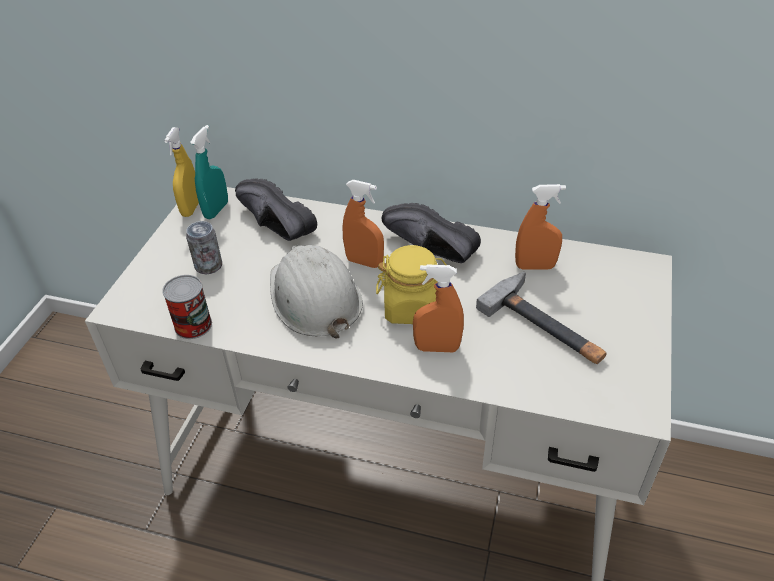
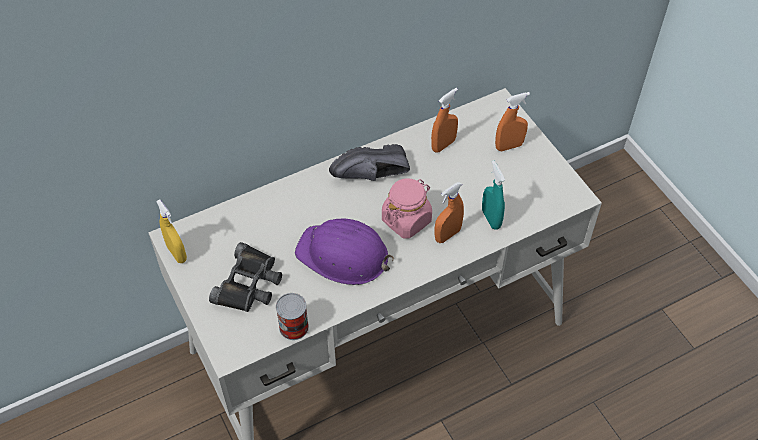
camera: 45 degrees left, 10 degrees up
can [186,221,222,274] -> black binoculars [209,242,282,312]
turquoise spray bottle [190,125,228,219] -> turquoise spray bottle moved to [482,160,505,230]
black shoe [235,178,317,241] -> none
white hard hat [270,245,363,339] -> purple hard hat [295,219,394,285]
orange spray bottle [343,180,384,268] -> orange spray bottle moved to [495,92,530,151]
yellow jar [376,245,446,324] -> pink jar [382,178,432,239]
hammer [476,272,607,364] -> none

